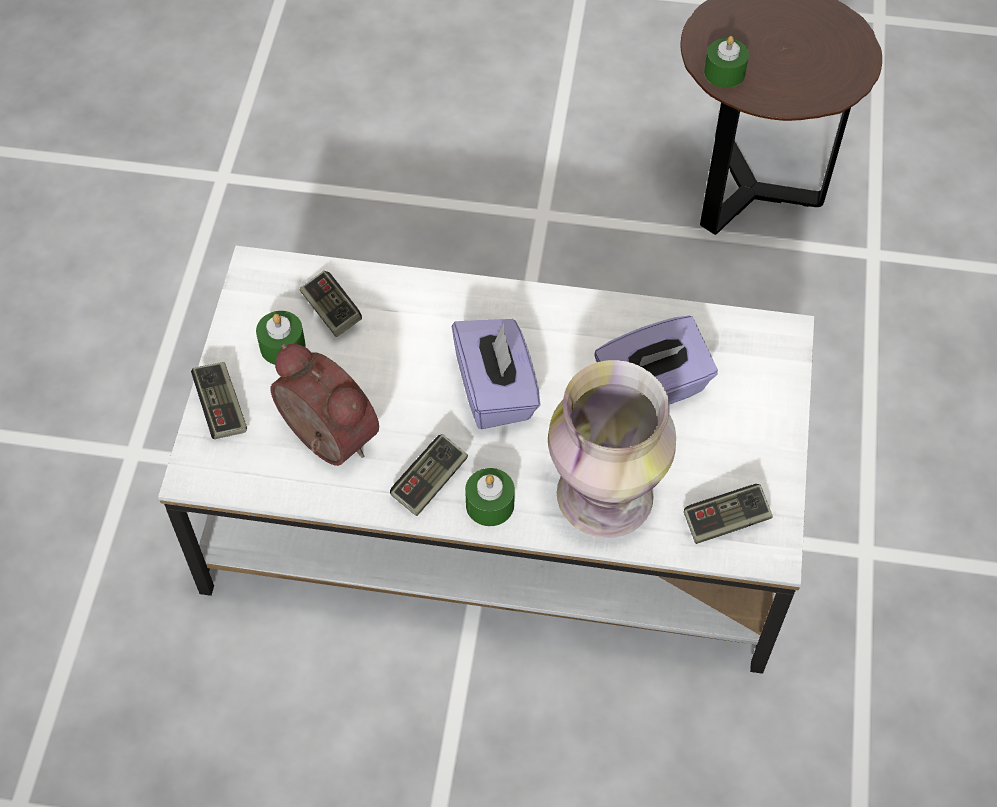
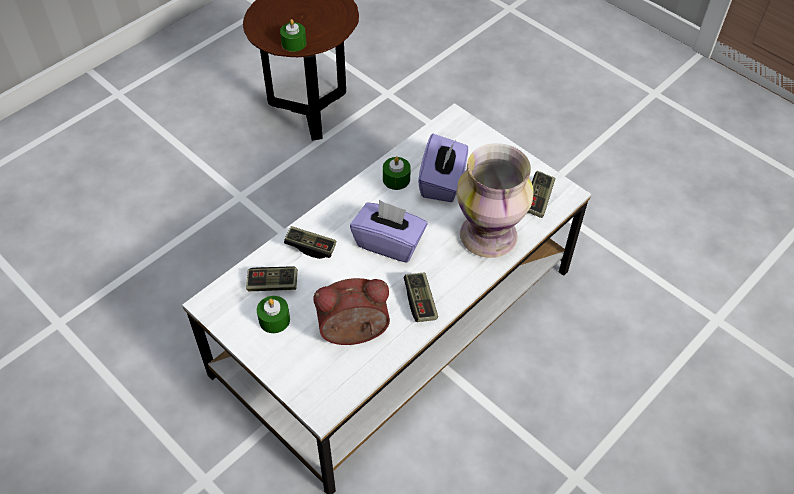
camera: 55 degrees left, 5 degrees down
game controller [191,362,247,439] -> game controller moved to [284,226,336,259]
green candle [465,468,515,526] -> green candle moved to [383,156,411,190]

